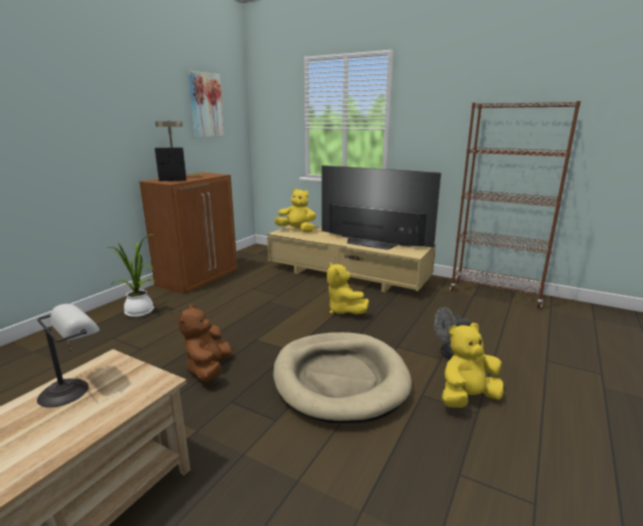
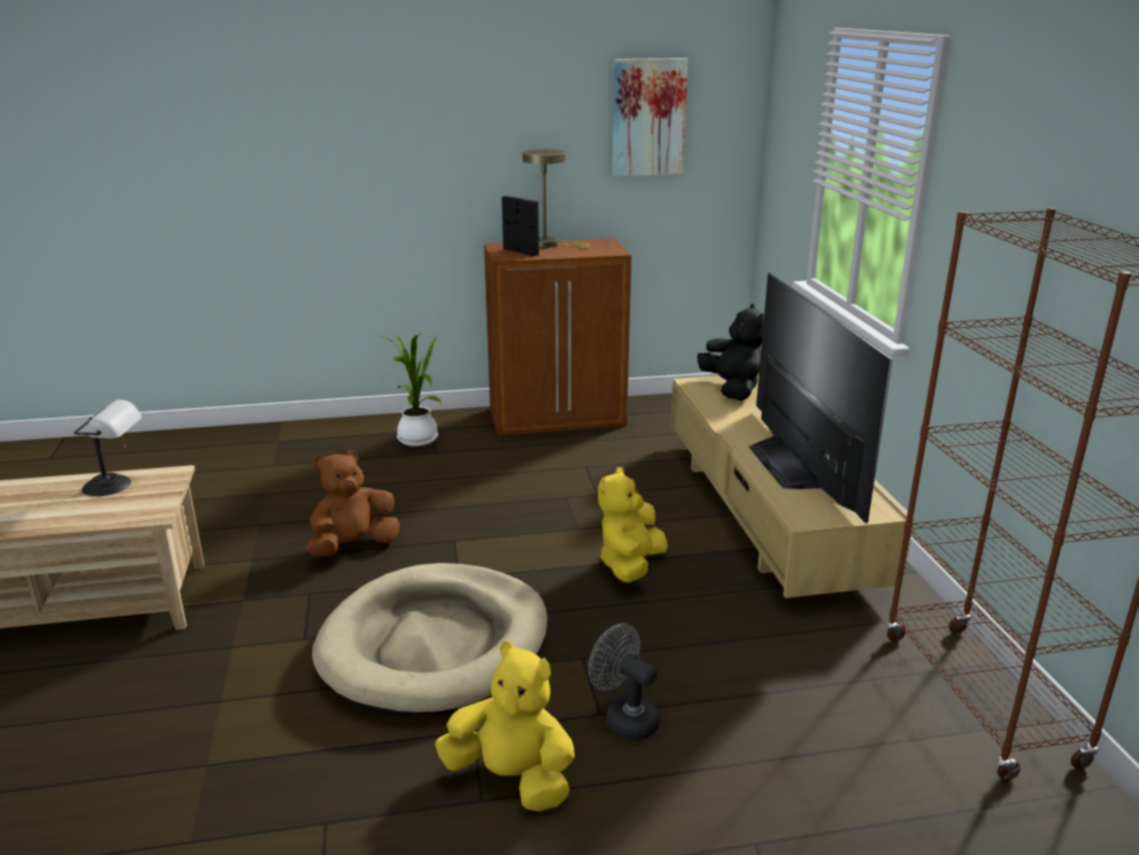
camera: 50 degrees right, 5 degrees up
yellow plush toy [274,188,316,233] -> black plush toy [697,304,764,401]

